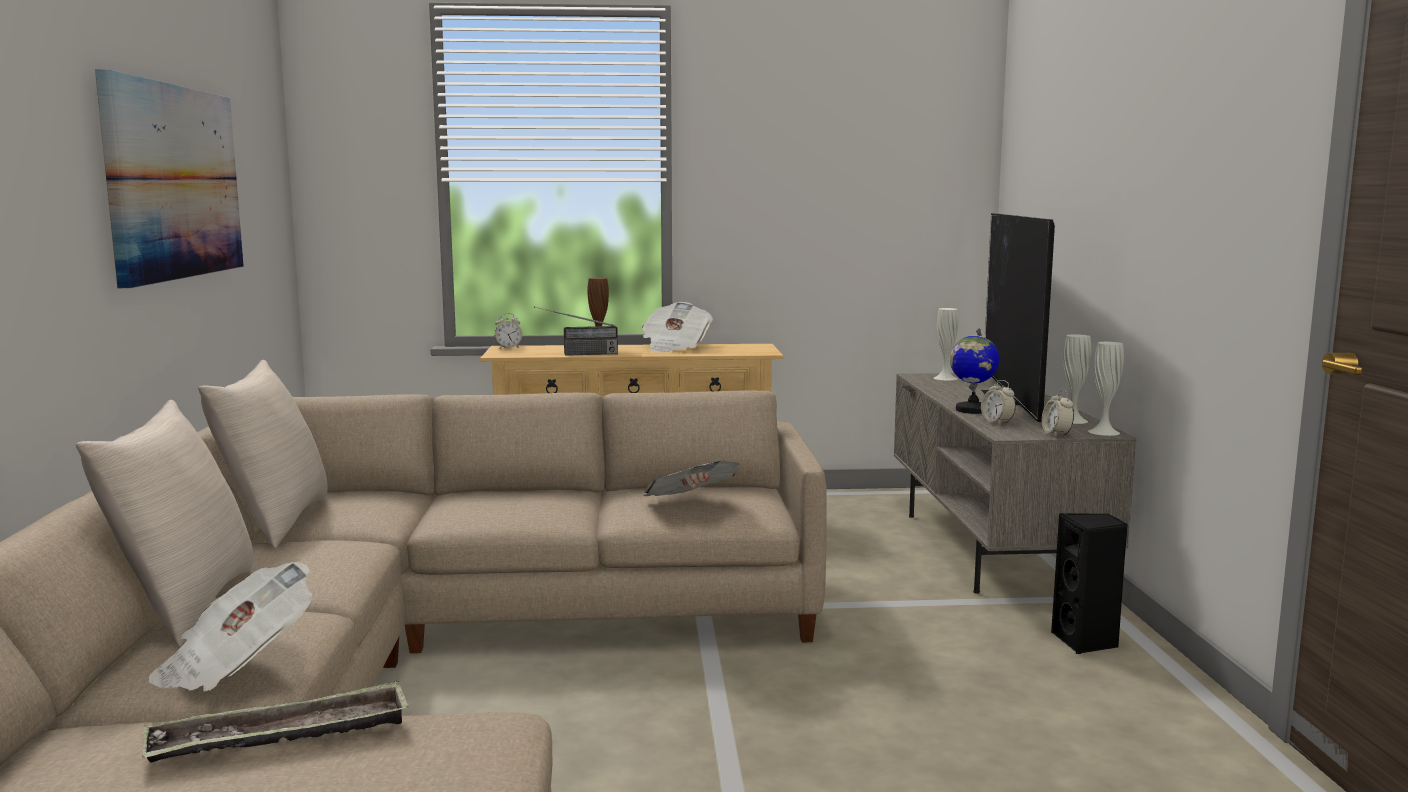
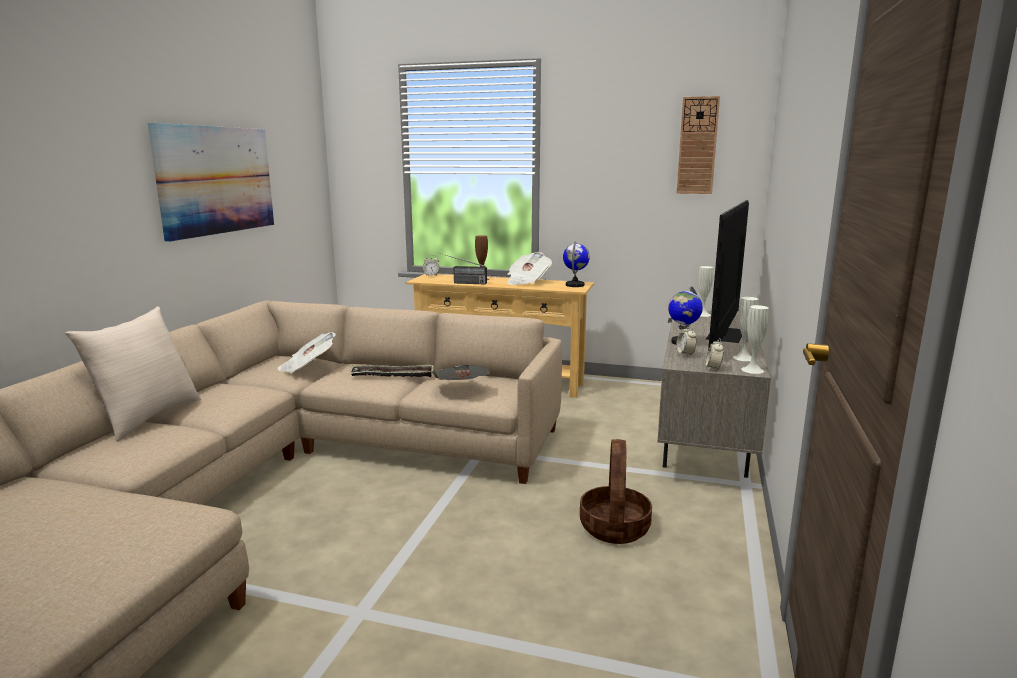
camera: 20 degrees right, 5 degrees up
tray [142,680,408,762] -> tray moved to [350,364,434,377]
newspaper [149,562,313,692] -> newspaper moved to [277,332,336,373]
beige pillow [198,360,327,548] -> none
black speaker [1051,513,1128,654] -> none
none -> globe [563,241,590,287]
none -> basket [580,439,652,544]
none -> wall clock [677,96,720,194]

